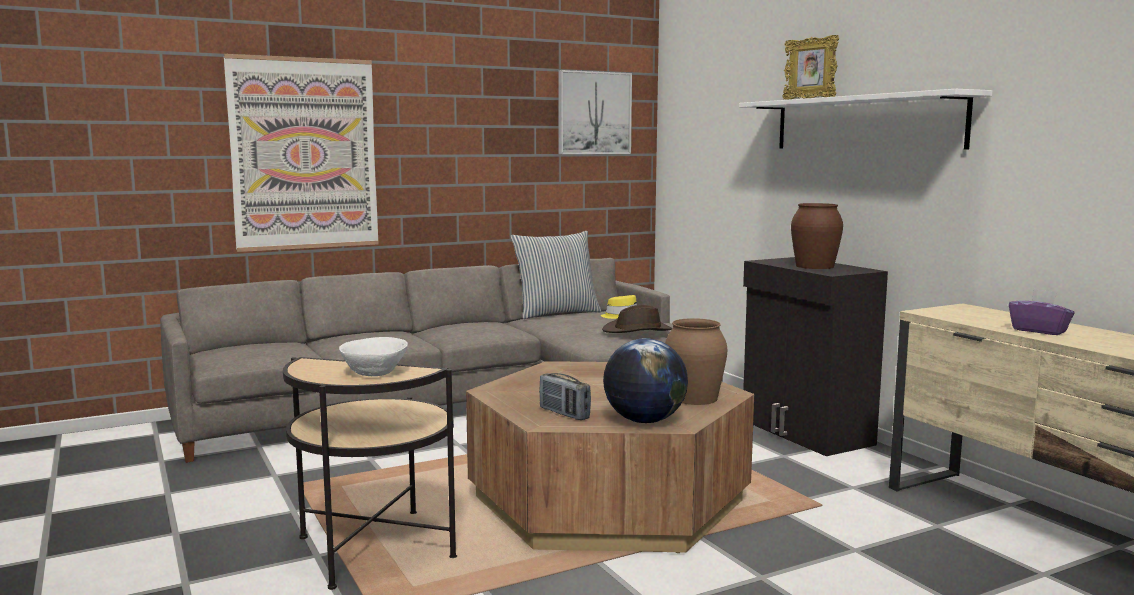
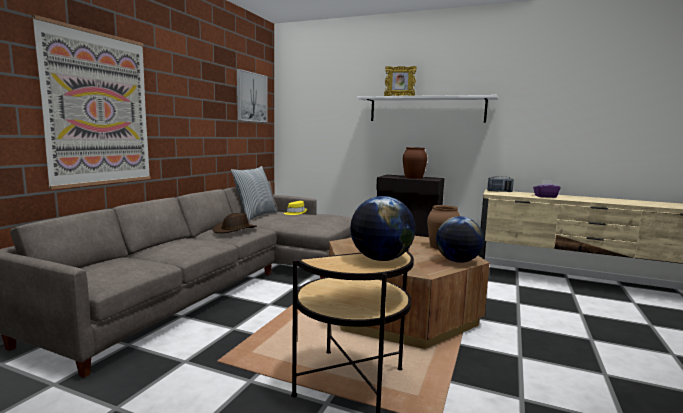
camera: 40 degrees left, 0 degrees up
white bowl [339,337,408,376] -> globe [350,196,415,261]
radio [539,373,591,420] -> radio moved to [488,176,514,192]
brown hat [602,305,672,333] -> brown hat moved to [213,213,257,233]

